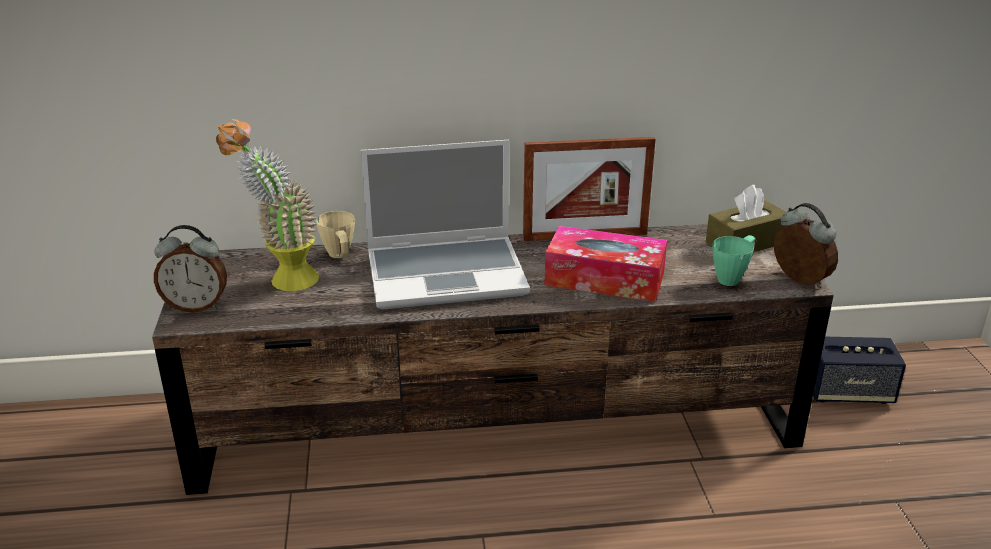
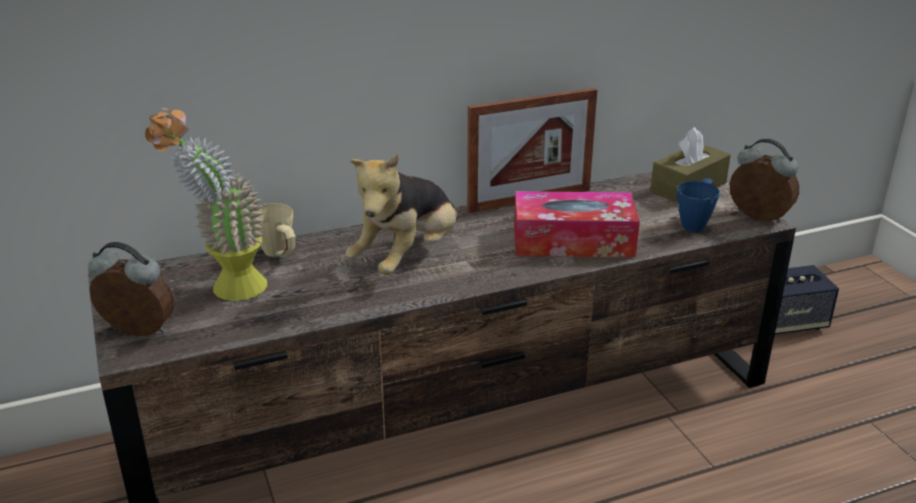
camera: 15 degrees left, 0 degrees up
alarm clock [154,225,227,313] -> alarm clock turned 150 degrees counterclockwise [88,242,174,336]
laptop [361,140,530,310] -> plush toy [346,153,458,275]
green mug [712,235,757,286] -> blue mug [677,178,720,232]

